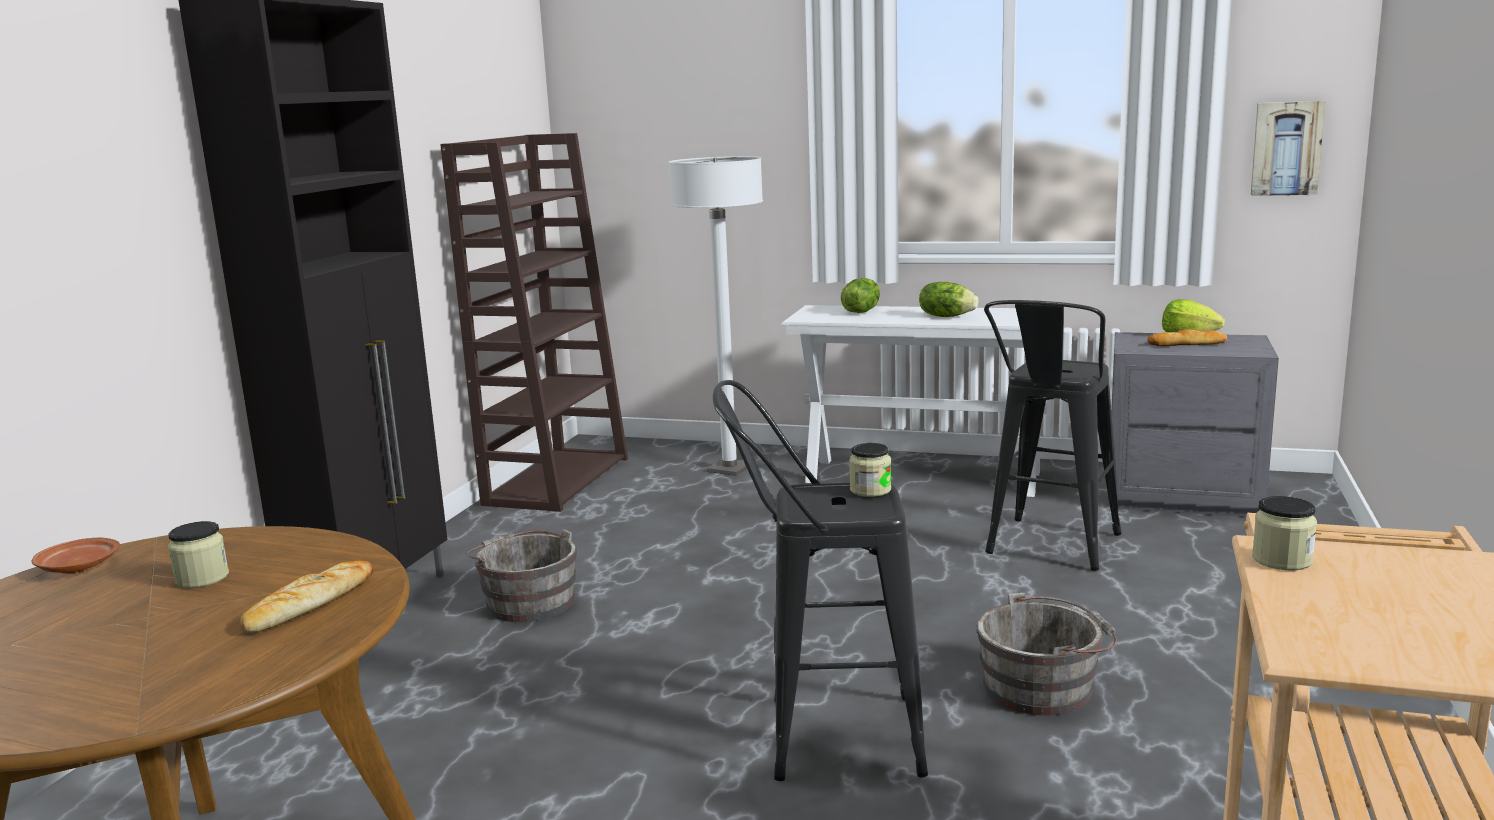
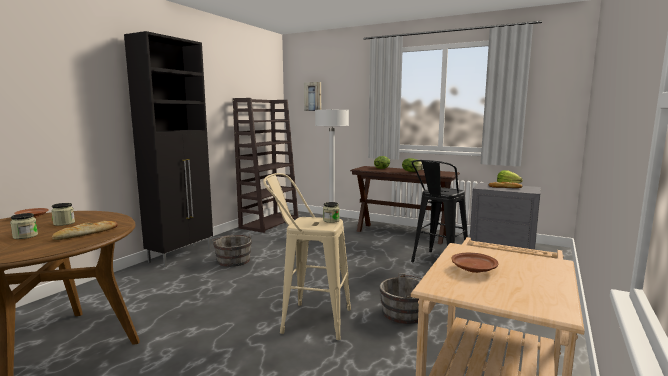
camera: 10 degrees right, 5 degrees down
black stool [713,380,928,781] -> beige stool [263,173,351,340]
white console table [781,305,1047,497] -> brown console table [350,166,460,244]
picture [1251,101,1326,196] -> picture moved to [304,82,321,111]
jar [1252,496,1317,570] -> jar moved to [10,213,38,239]
none -> brown plate [452,253,498,273]

